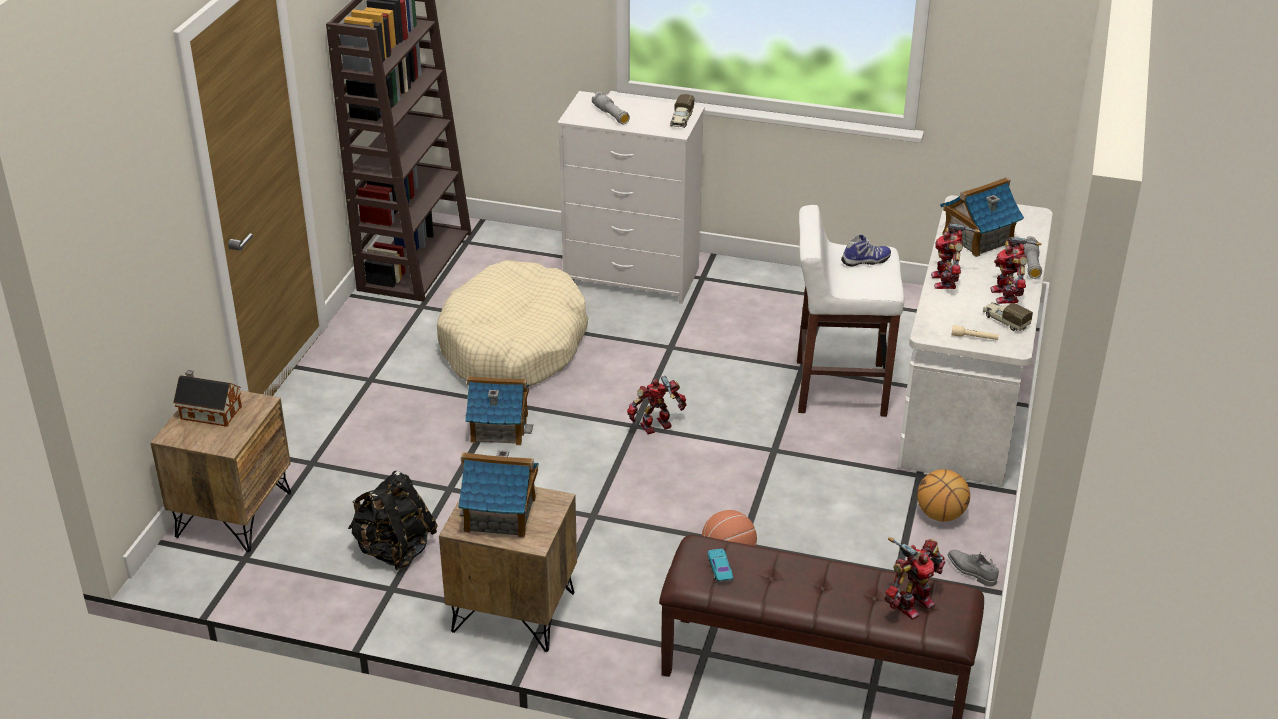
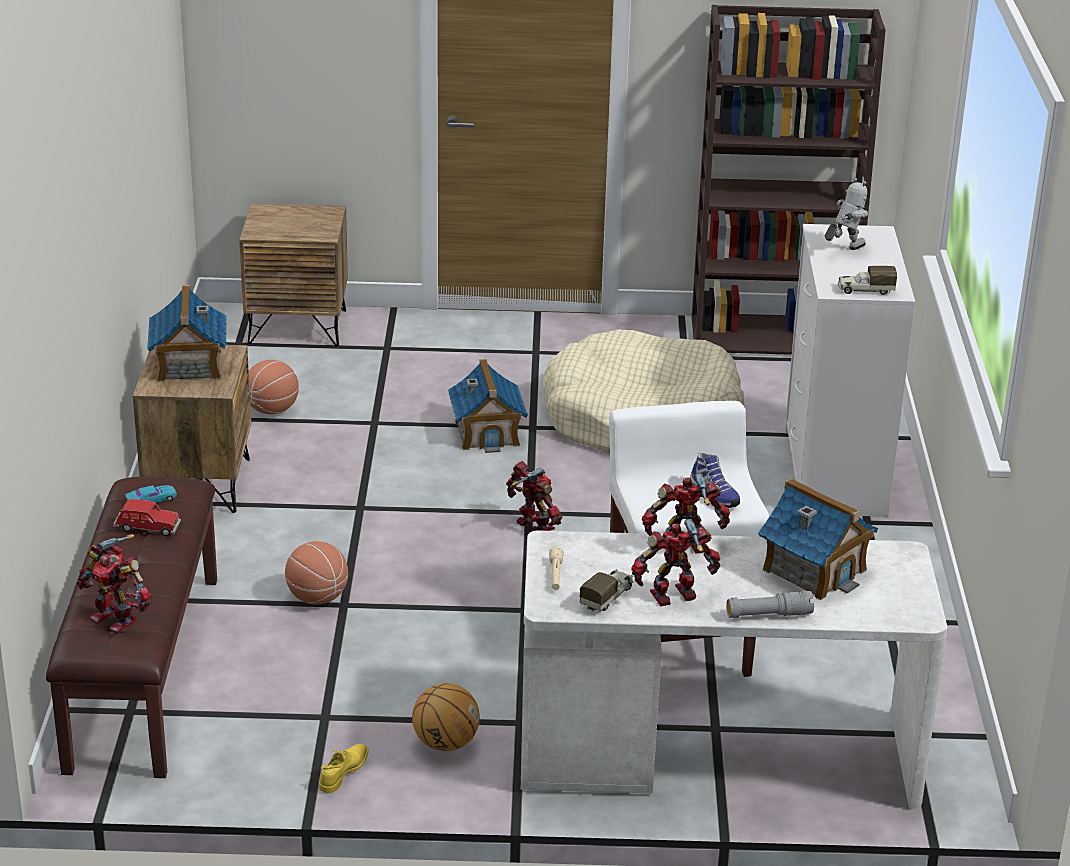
camera: 75 degrees right, 5 degrees down
toy house [173,370,242,427] -> none
black backpack [348,471,438,570] -> basketball [249,360,299,414]
grey flashlight [592,92,630,124] -> toy robot [825,178,868,250]
grey shoe [948,550,999,586] -> yellow shoe [319,744,369,794]
none -> red toy car [113,499,181,536]

